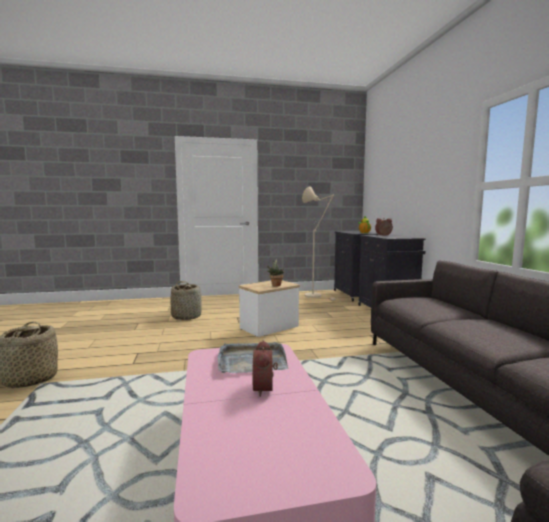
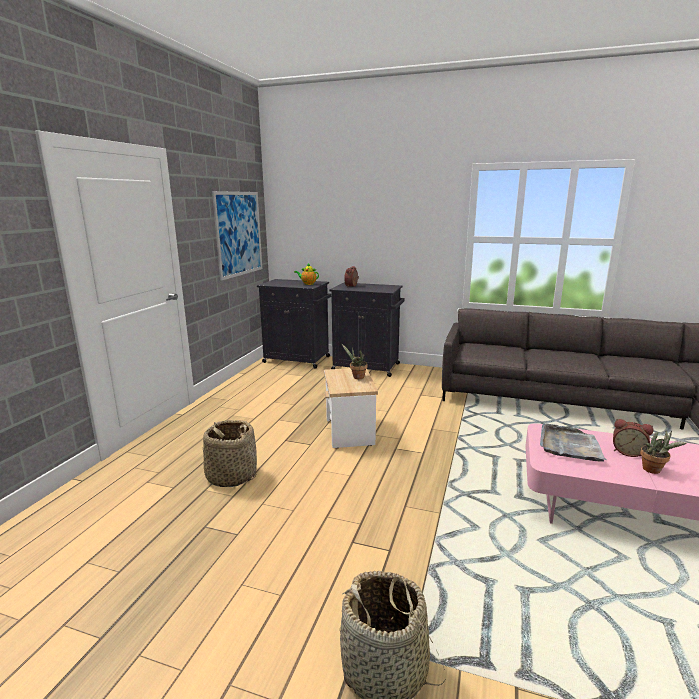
camera: 60 degrees left, 10 degrees up
beige floor lamp [302,186,337,300] -> none
none -> picture [212,191,262,281]
none -> potted plant [640,431,686,474]

